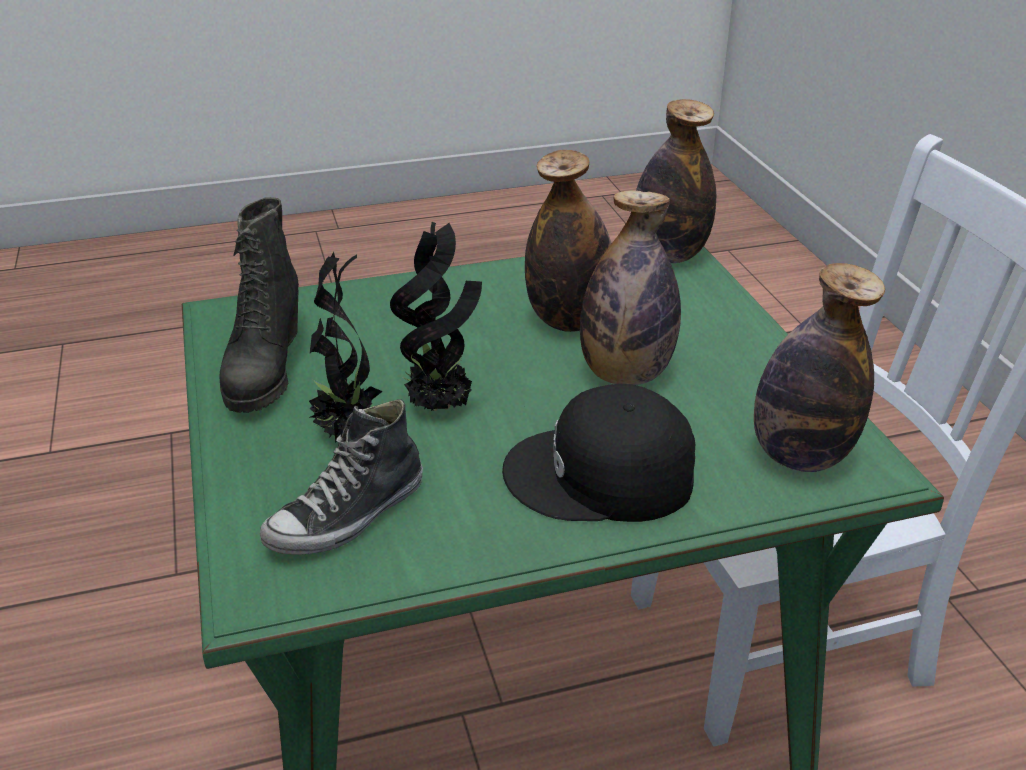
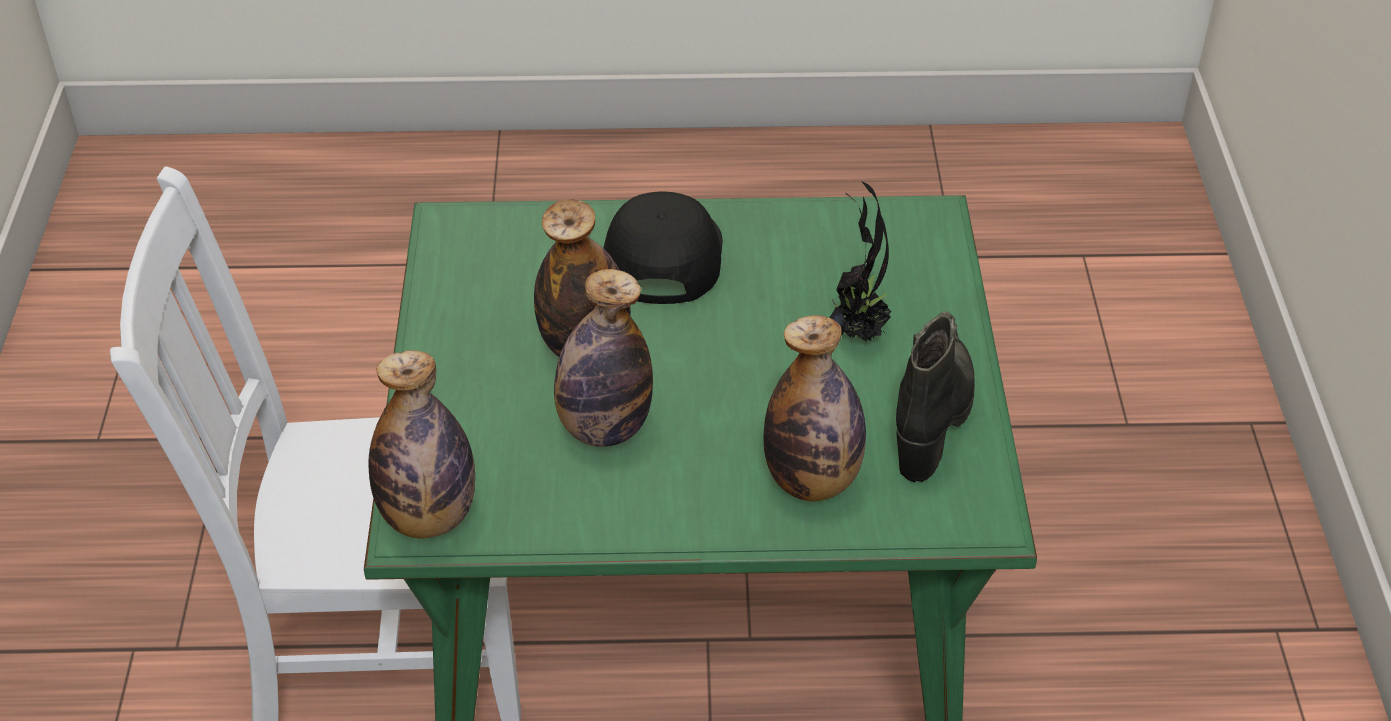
camera: 165 degrees left, 10 degrees up
shoe [260,399,423,555] -> none
potted plant [390,222,482,411] -> none
black cap [502,384,695,522] -> black cap turned 105 degrees counterclockwise [604,192,723,304]
bottle [754,263,885,472] -> bottle moved to [764,315,866,501]

